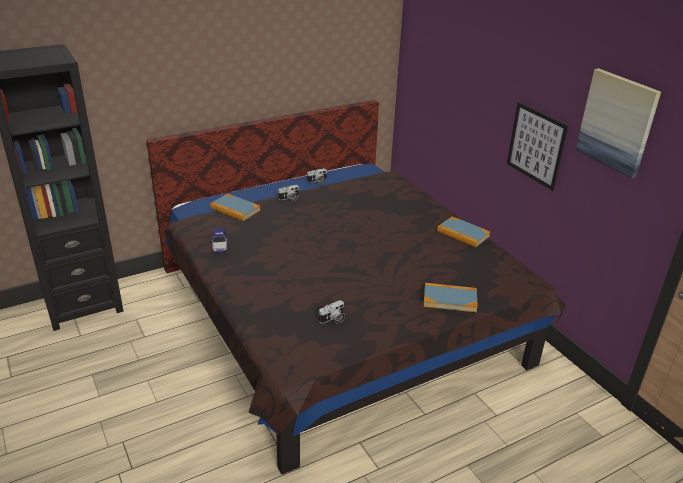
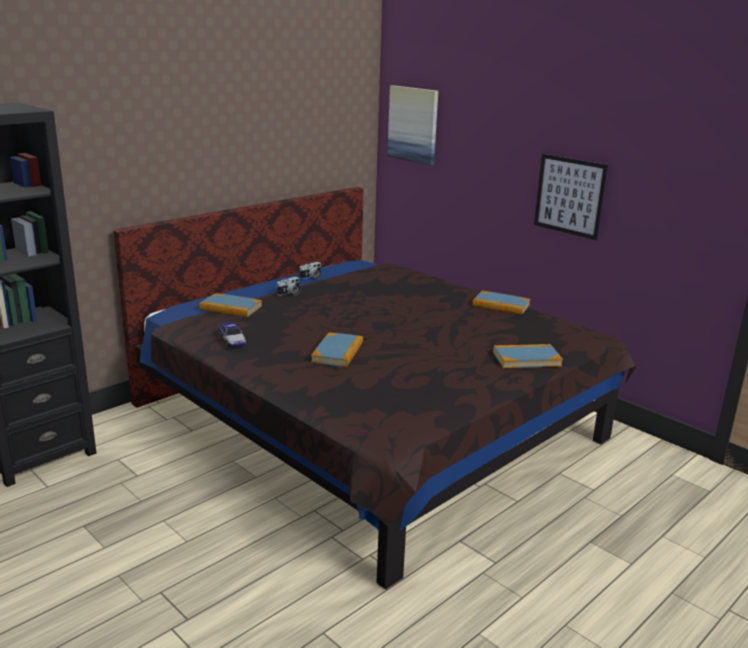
camera: 15 degrees left, 10 degrees down
camera [319,300,345,324] -> none
picture [575,68,661,179] -> picture moved to [387,85,438,165]
none -> book [311,332,363,367]

